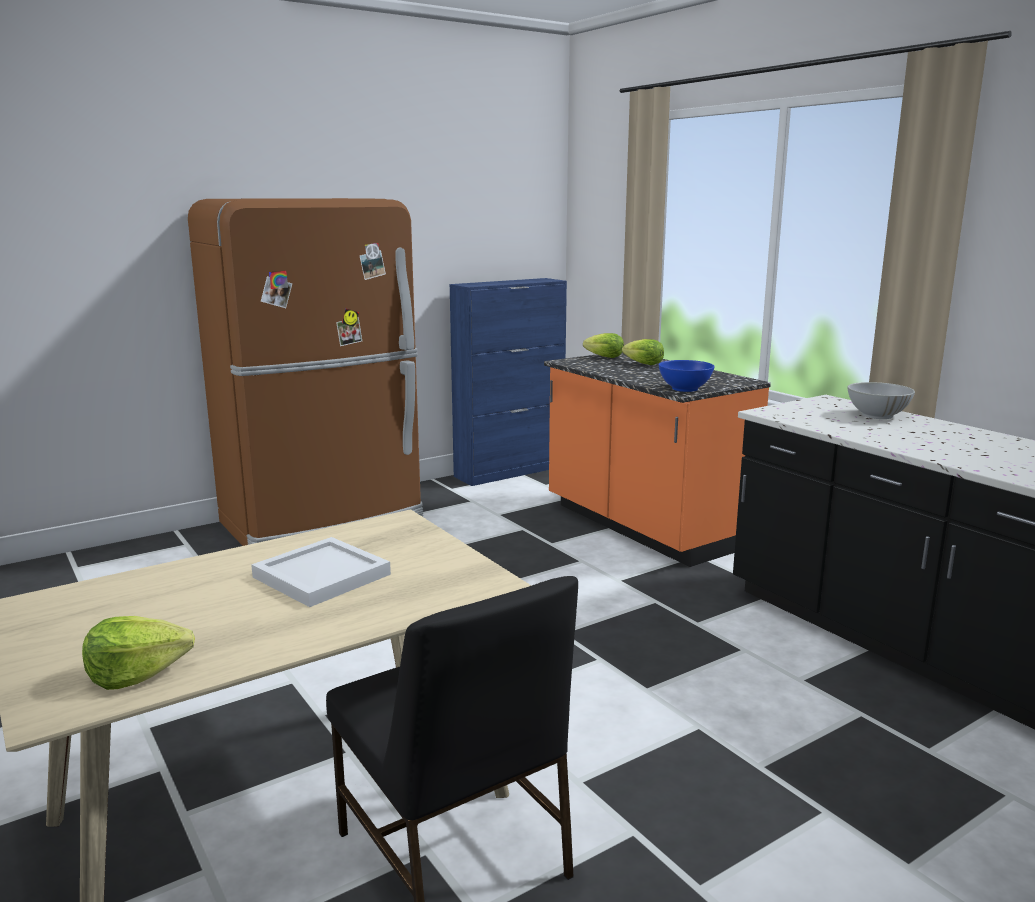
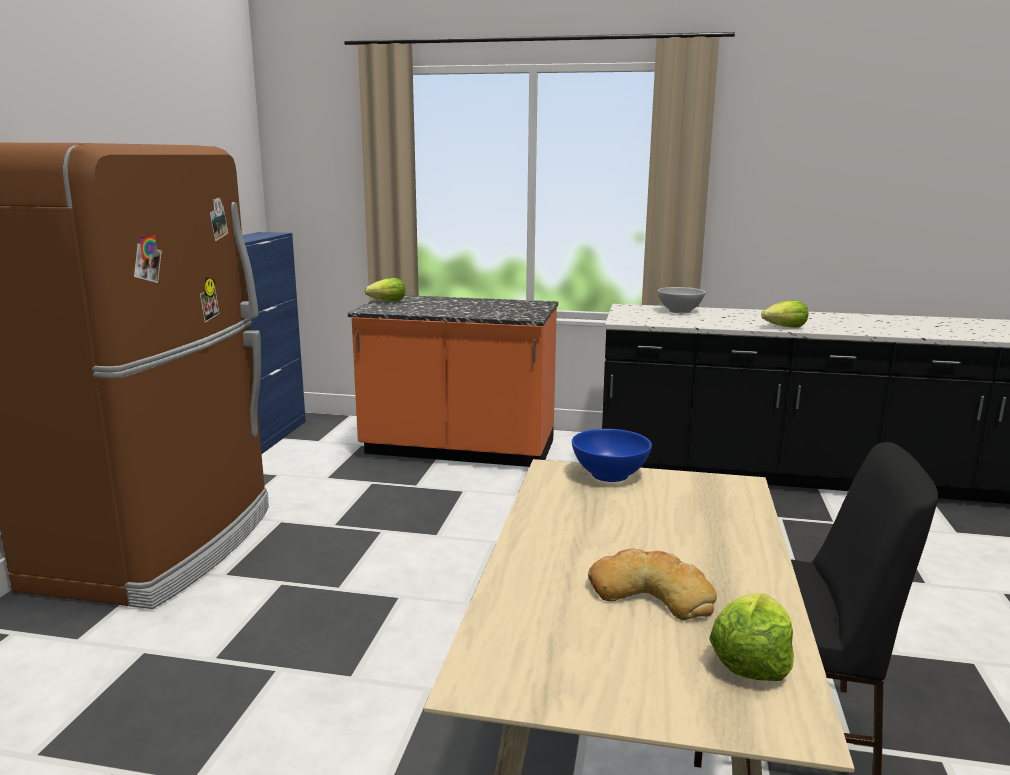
camera: 45 degrees left, 0 degrees up
white tray [251,537,391,607] -> none
lettuce [622,339,664,365] -> lettuce moved to [761,300,808,328]
blue bowl [659,360,715,392] -> blue bowl moved to [572,429,652,482]
none -> bread [588,549,717,620]

